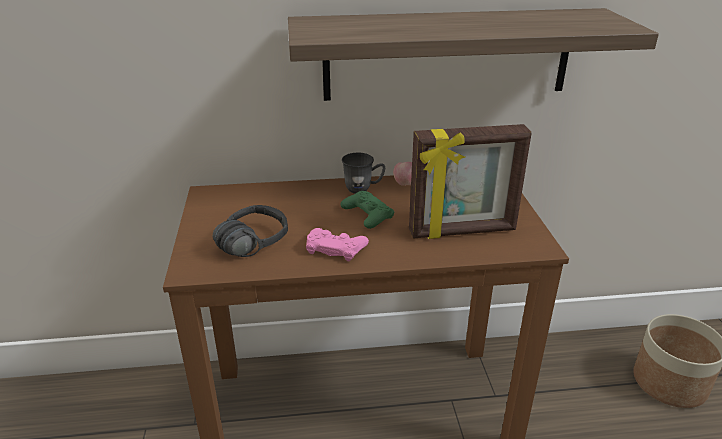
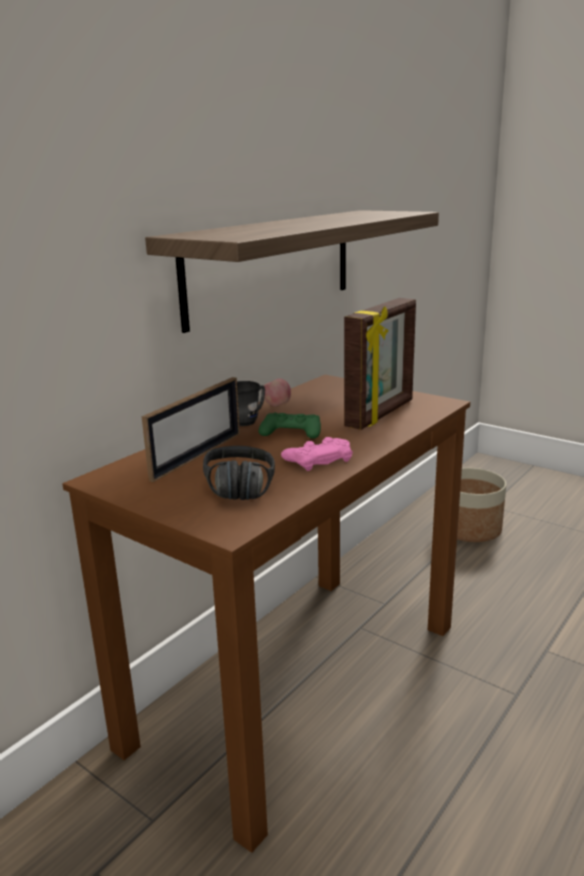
camera: 45 degrees left, 10 degrees down
none -> picture frame [142,377,240,482]

